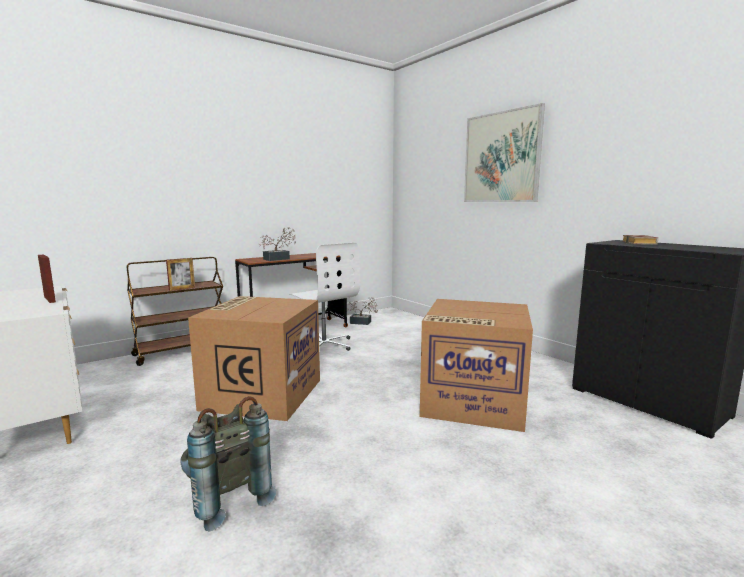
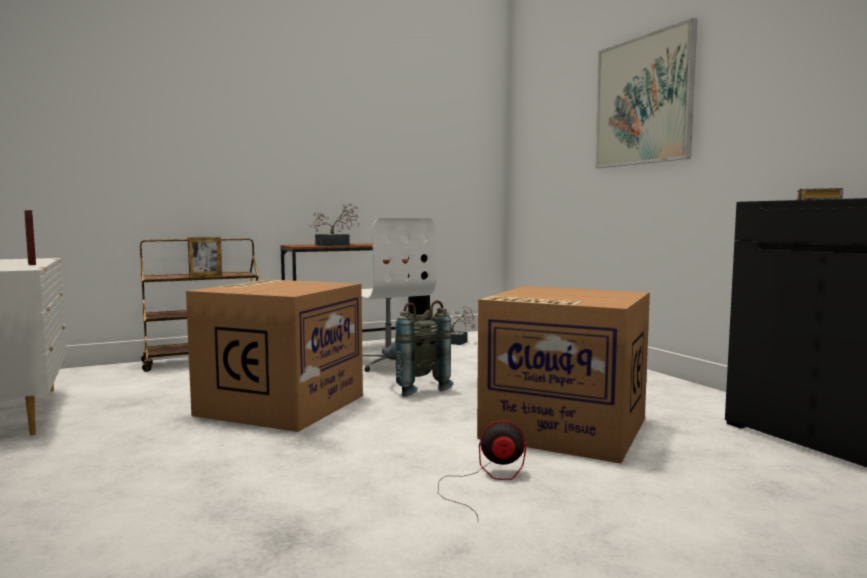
camera: 10 degrees right, 5 degrees down
grey backpack [180,396,276,532] -> grey backpack moved to [383,300,454,397]
none -> fan [438,421,527,517]

